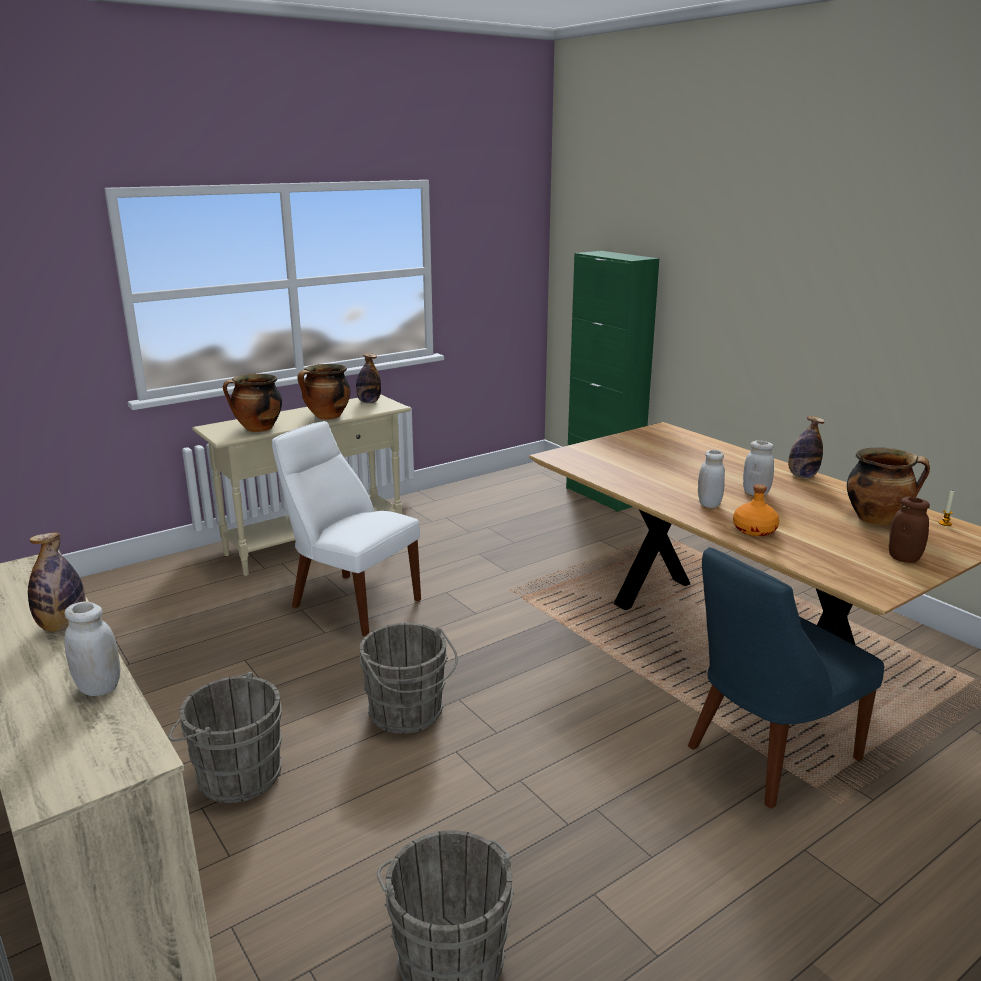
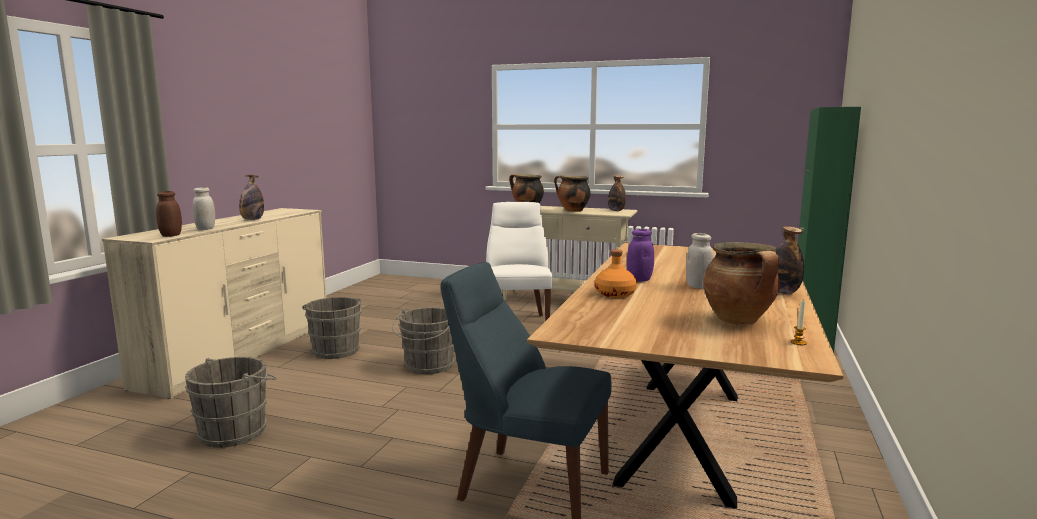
camera: 55 degrees right, 10 degrees down
white jar [698,450,725,508] -> purple jar [627,229,654,282]
brown jar [889,497,930,563] -> brown jar moved to [156,191,182,237]

